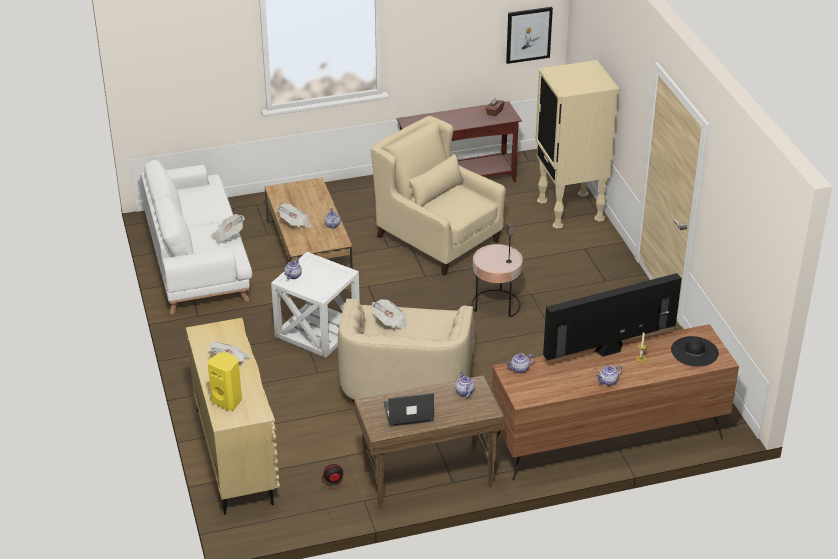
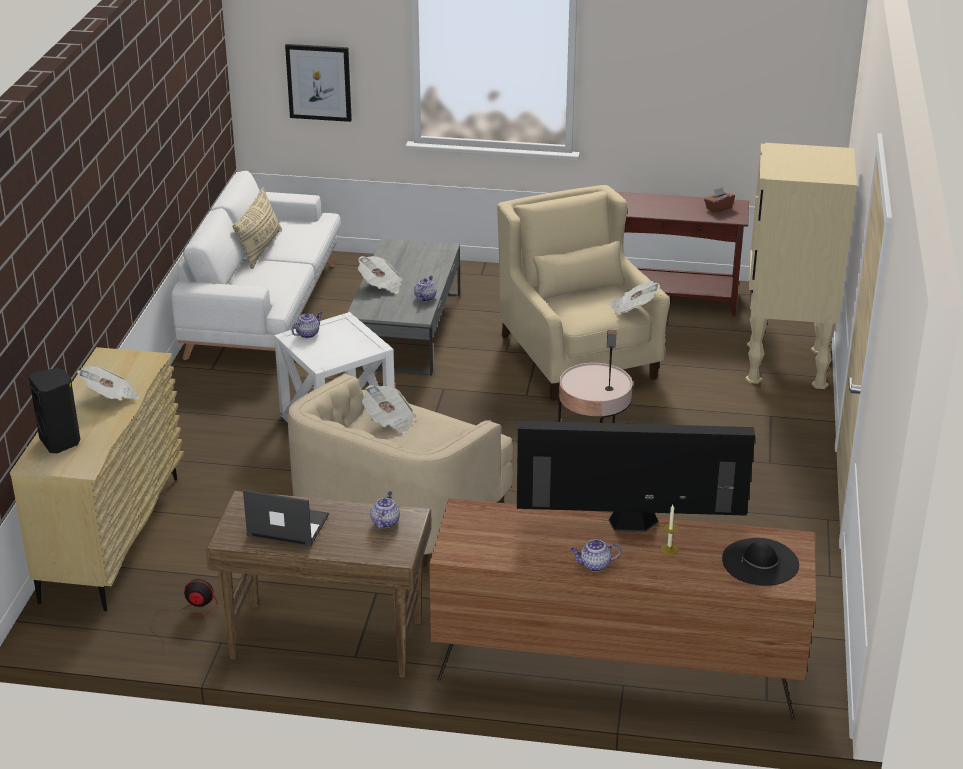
camera: 25 degrees right, 5 degrees down
yellow speaker [207,352,242,411] -> black speaker [29,368,80,454]
newspaper [210,214,245,244] -> newspaper moved to [609,281,660,314]
brown coffee table [265,177,353,269] -> grey coffee table [347,238,460,376]
picture [506,7,553,64] -> picture moved to [285,44,352,122]
teapot [506,353,535,373] -> none
none -> beige pillow [232,187,282,269]

